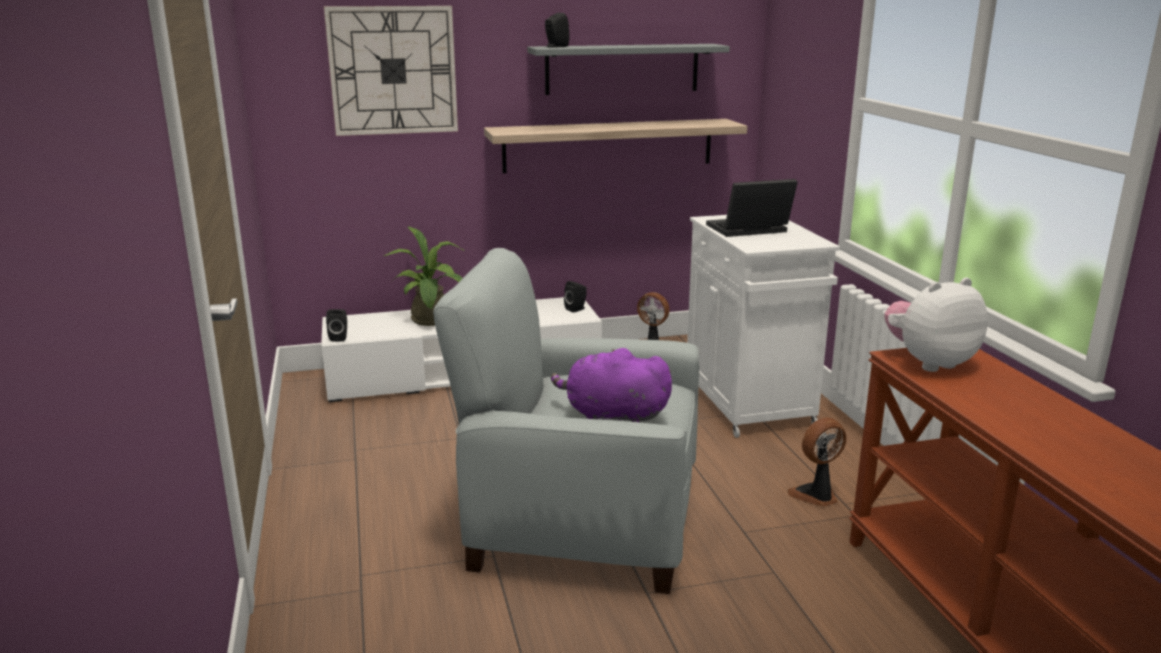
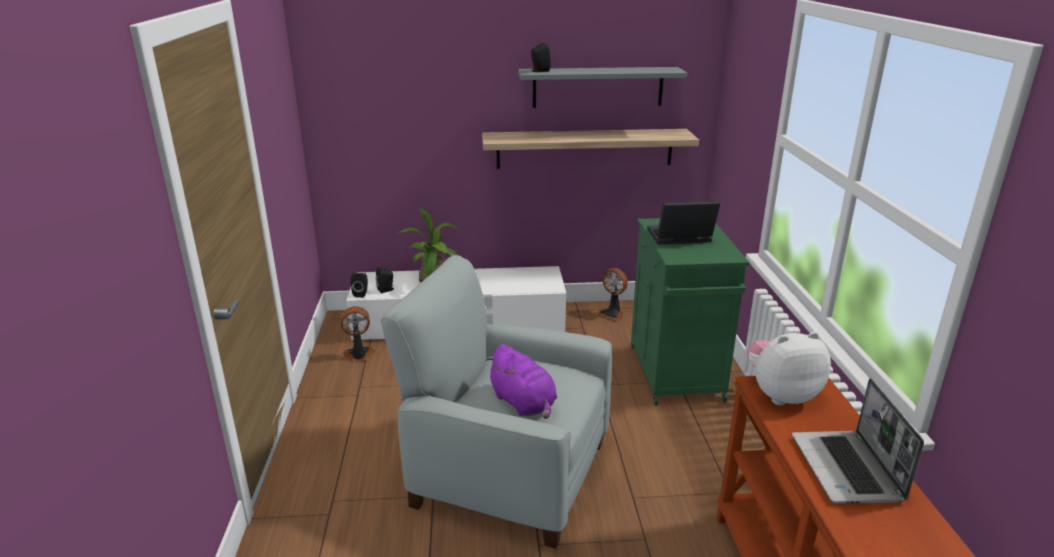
camera: 10 degrees right, 5 degrees up
wall clock [324,6,458,136] -> none
purple plush toy [551,348,672,423] -> purple plush toy turned 150 degrees counterclockwise [486,344,557,419]
black speaker [564,281,587,313] -> black speaker moved to [376,267,394,293]
white cabinet [687,215,840,438] -> green cabinet [631,218,750,406]
fan [787,418,846,507] -> fan moved to [340,306,375,362]
none -> laptop [792,378,924,503]

